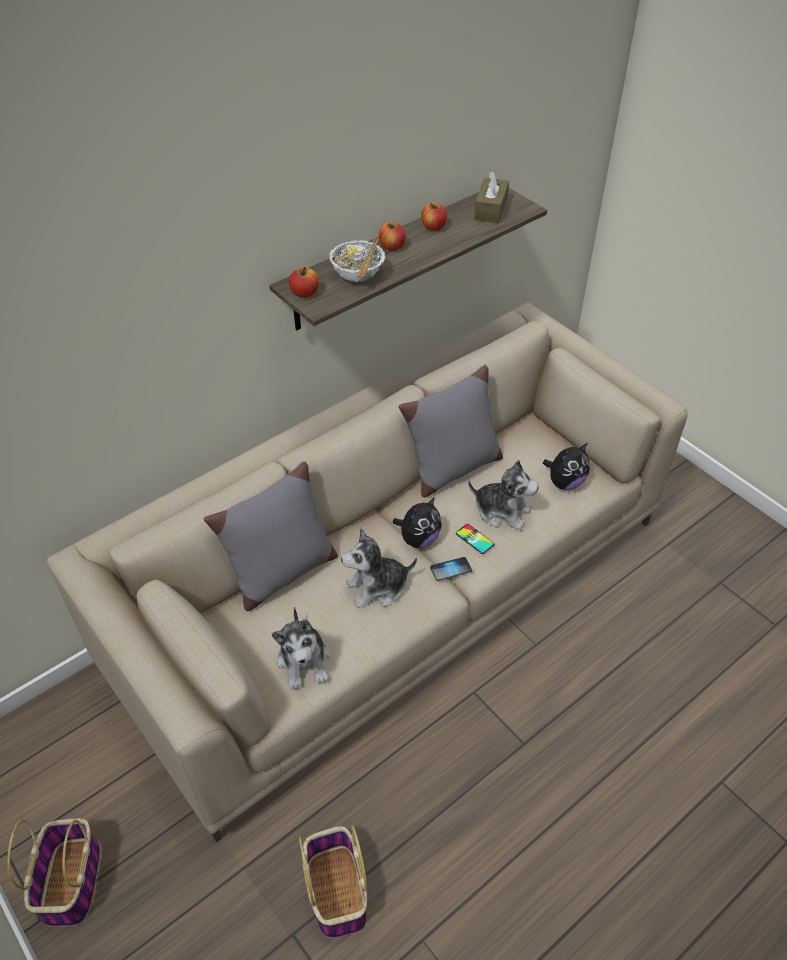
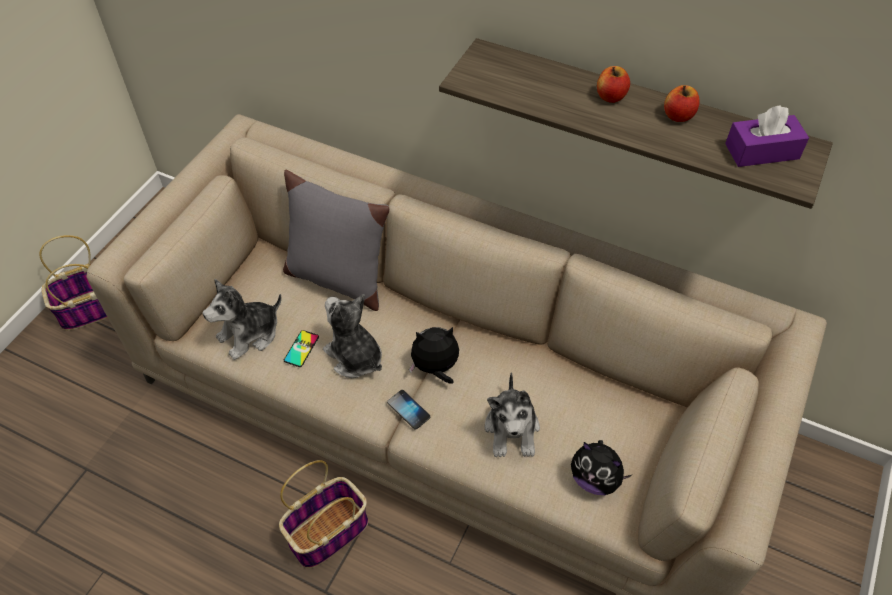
camera: 65 degrees right, 5 degrees up
apple [289,267,319,298] -> none
basket [299,825,367,939] -> basket moved to [279,460,368,568]
bowl [329,238,385,282] -> none
plush toy [393,497,442,548] -> plush toy turned 150 degrees clockwise [409,327,459,384]
grey pillow [399,365,503,498] -> none
phone [456,524,494,554] -> phone moved to [284,330,319,367]
brown tissue box [474,171,509,223] -> purple tissue box [725,105,809,167]

